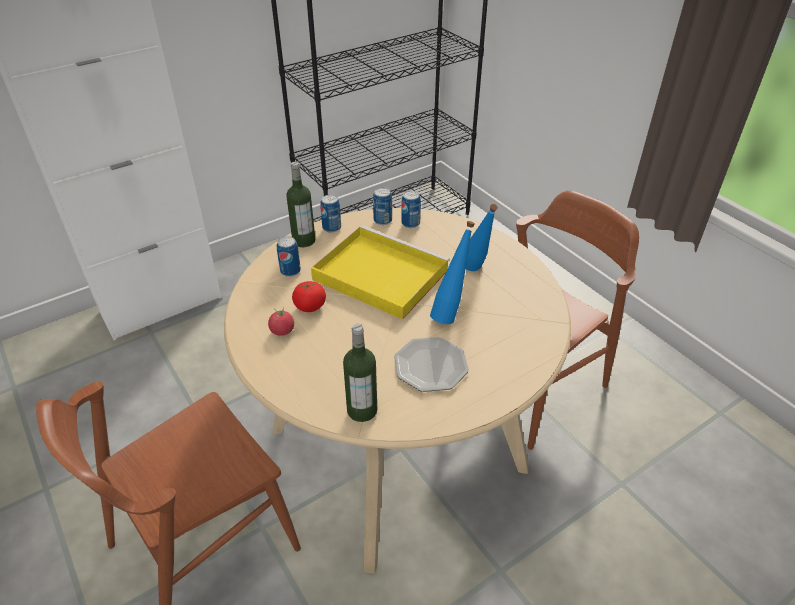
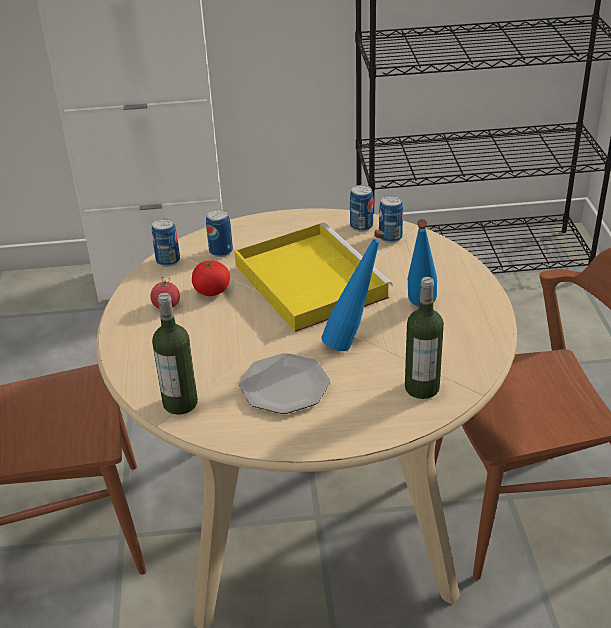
camera: 30 degrees right, 5 degrees down
bottle [286,162,315,247] -> bottle moved to [405,277,444,399]
can [320,194,341,232] -> can moved to [152,218,180,266]

